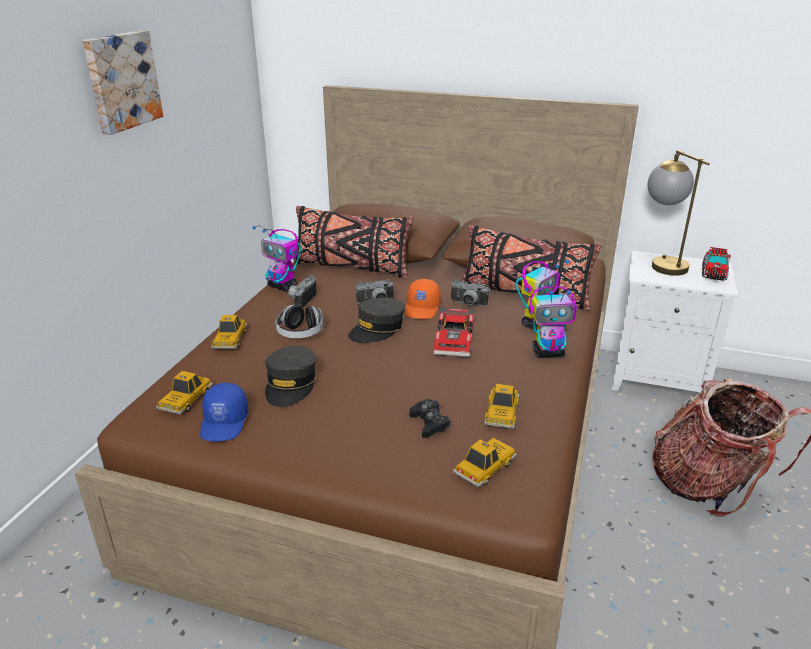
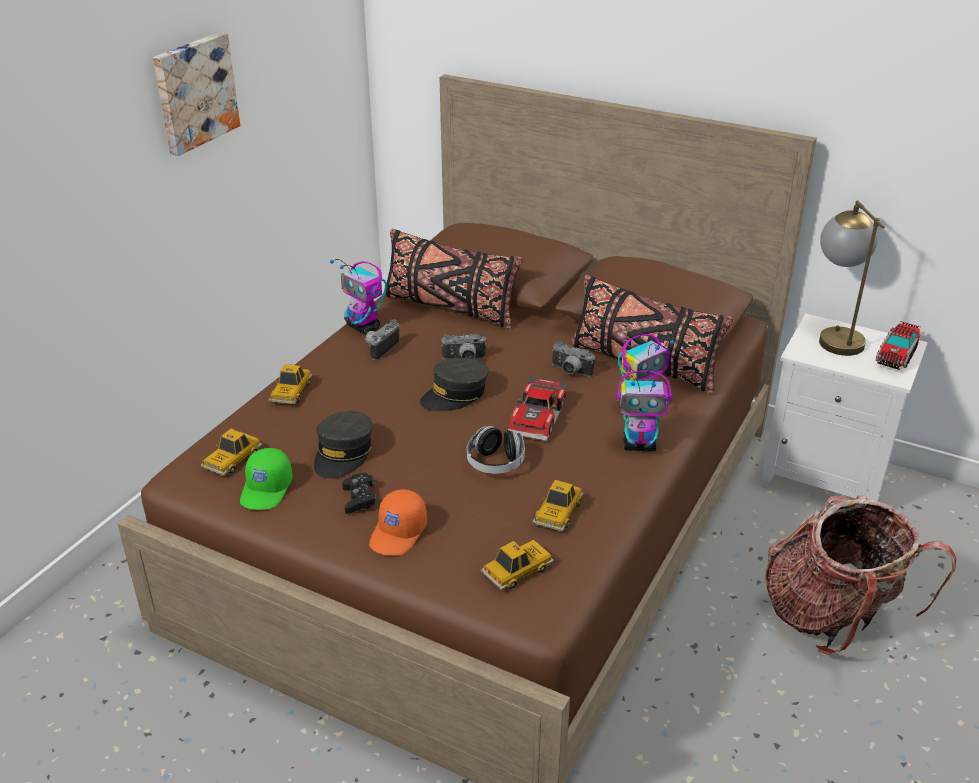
camera: 10 degrees right, 5 degrees up
blue cap [200,383,248,442] -> green cap [240,448,293,510]
headphones [276,305,323,338] -> headphones moved to [467,426,525,474]
orange cap [405,279,441,319] -> orange cap moved to [369,489,427,556]
black game controller [409,399,450,438] -> black game controller moved to [342,473,377,514]

